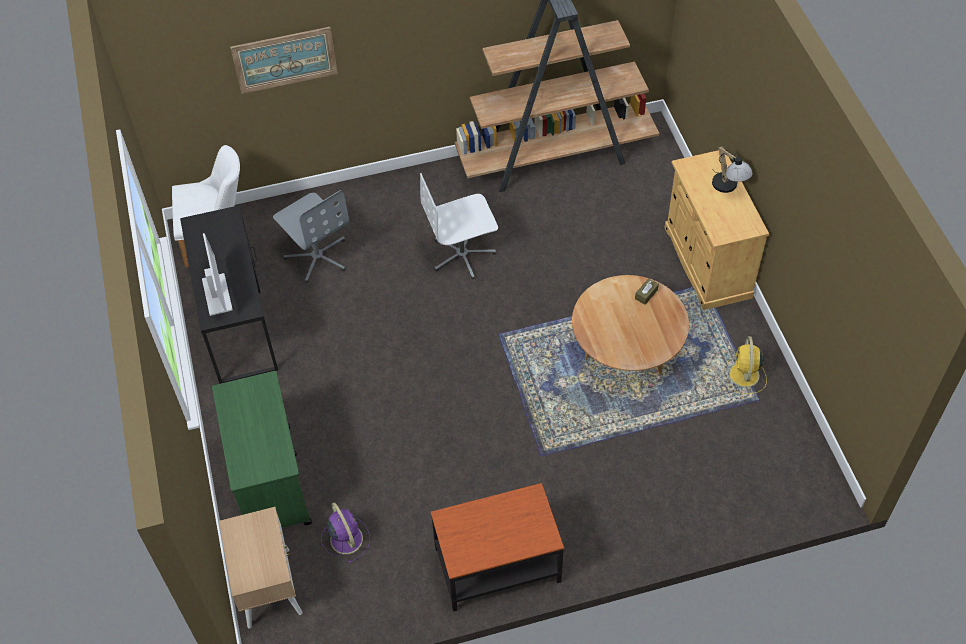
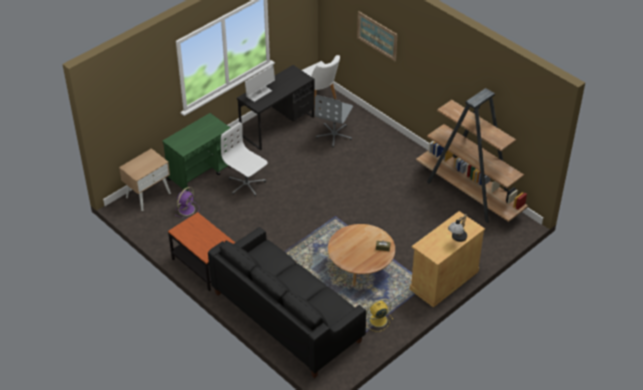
camera: 60 degrees right, 10 degrees down
white office chair [420,173,498,280] -> white office chair moved to [221,122,268,196]
none -> black sofa [208,227,366,378]

